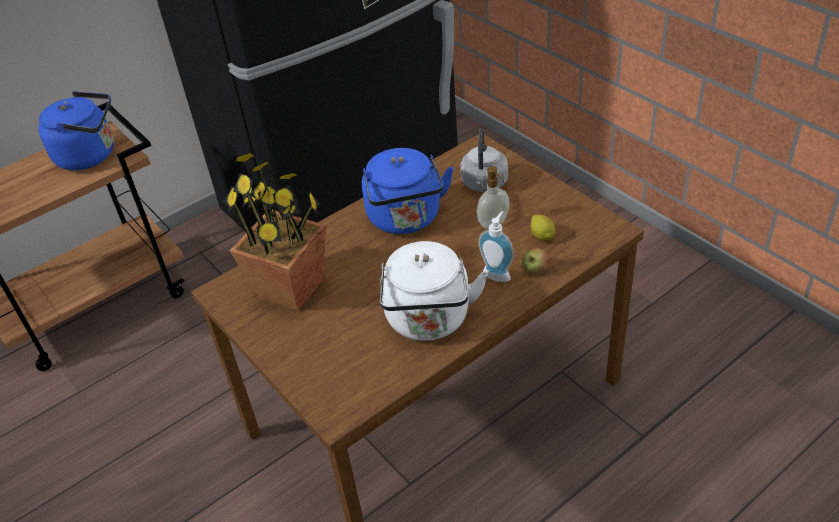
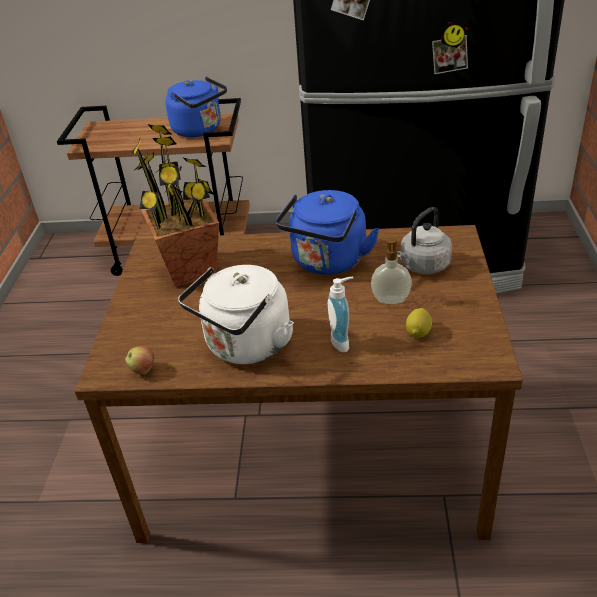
camera: 40 degrees right, 5 degrees down
apple [522,248,548,274] -> apple moved to [125,346,154,375]

